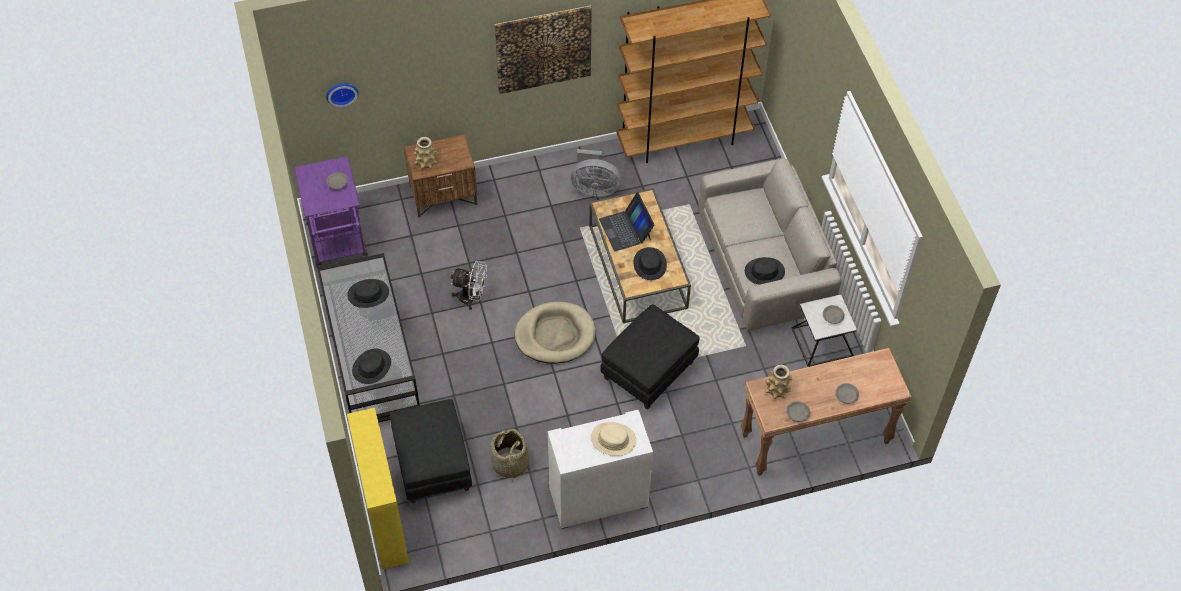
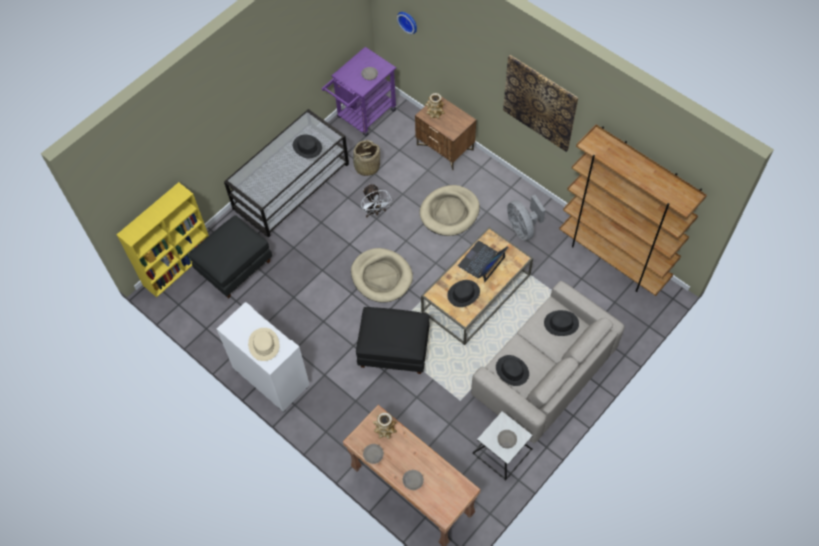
camera: 60 degrees right, 5 degrees up
black hat [352,349,391,384] -> black hat moved to [544,310,579,336]
basket [490,429,529,480] -> basket moved to [352,140,380,176]
none -> beige dog bed [419,185,480,236]

